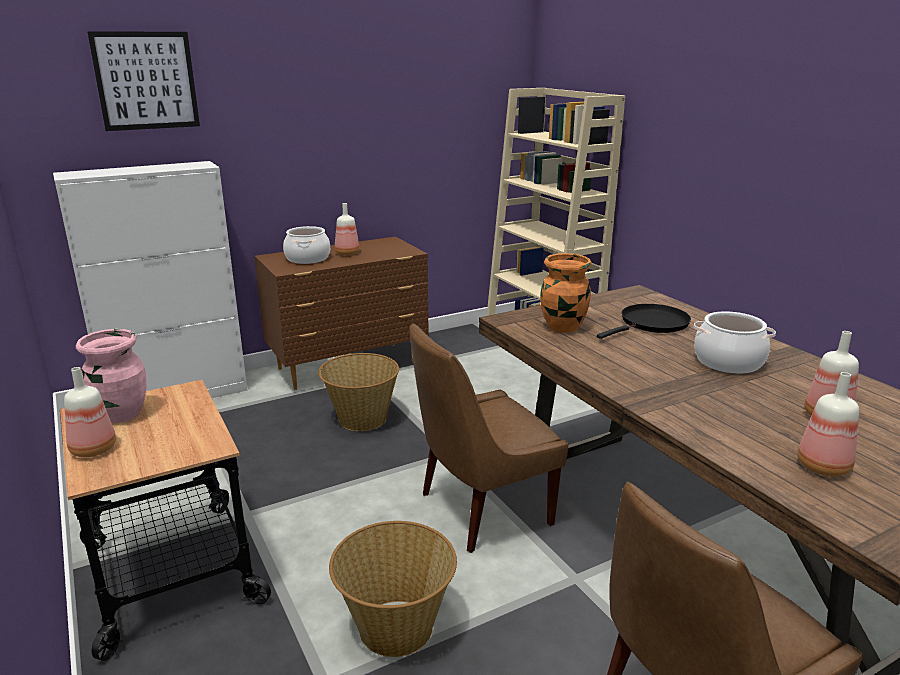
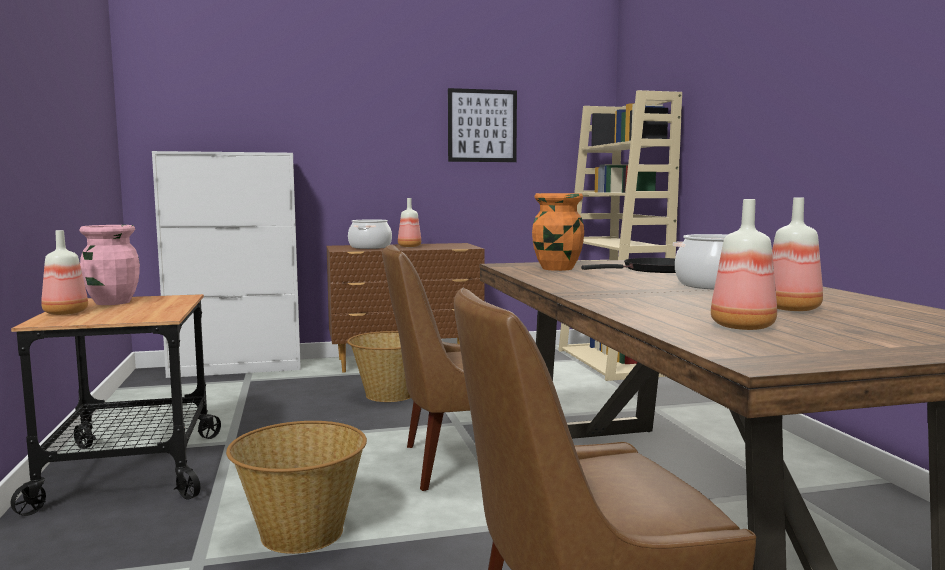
camera: 15 degrees right, 15 degrees down
picture [87,31,200,131] -> picture moved to [448,88,517,162]

